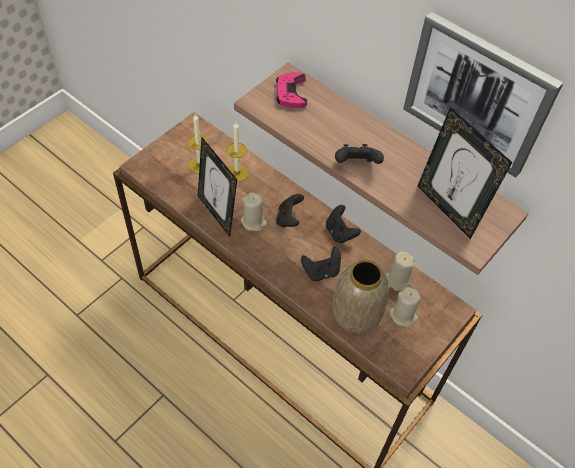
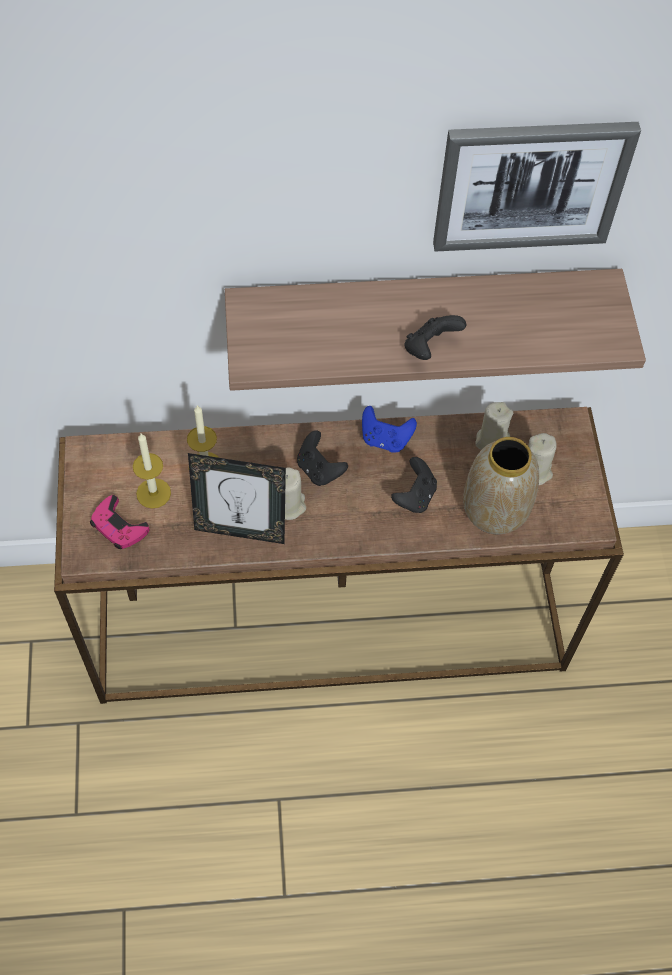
camera: 45 degrees left, 5 degrees up
pink game controller [276,72,307,108] -> pink game controller moved to [90,495,150,549]
black game controller [326,205,361,243] -> blue game controller [362,406,417,453]
picture frame [417,107,513,239] -> none

